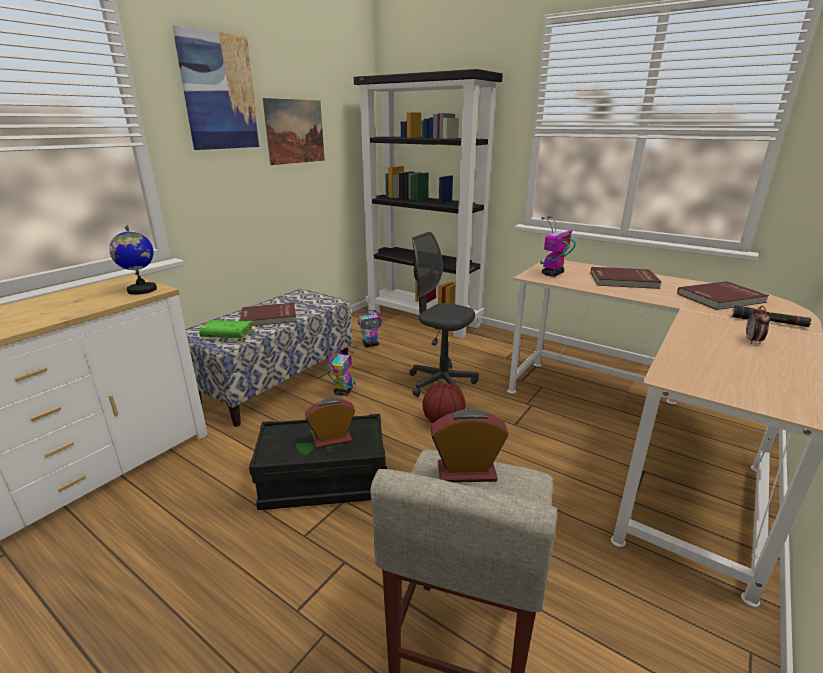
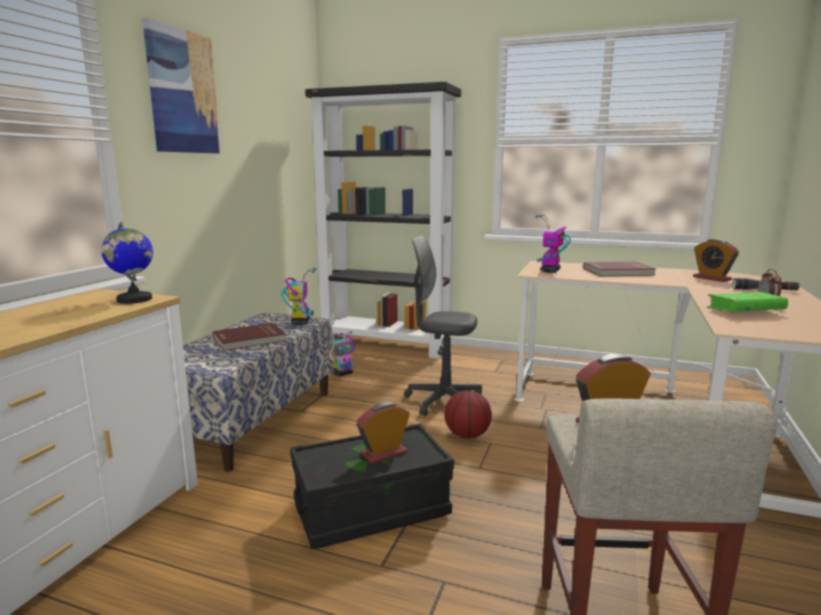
camera: 15 degrees left, 10 degrees down
green book [199,320,254,338] -> green book moved to [707,291,788,312]
picture [263,98,325,165] -> none
toy robot [325,347,357,396] -> toy robot moved to [281,268,317,325]
red book [677,281,769,310] -> alarm clock [693,239,739,282]

